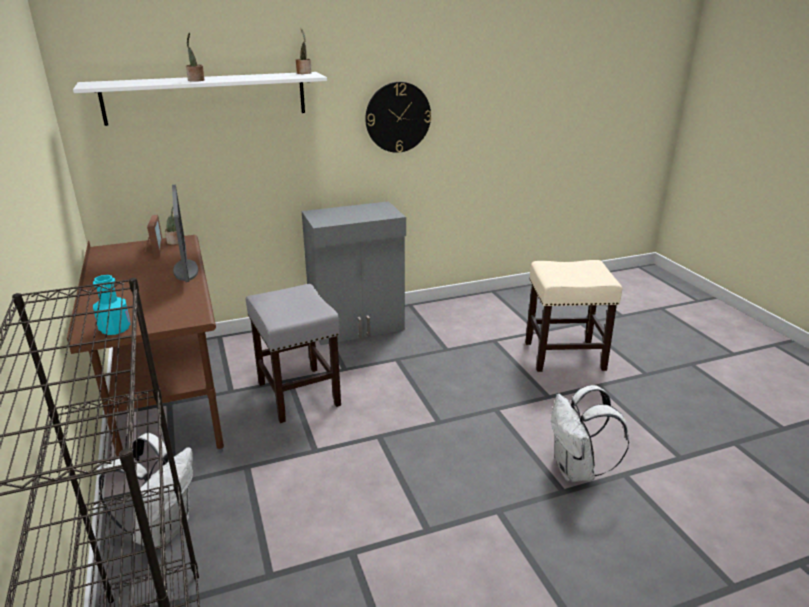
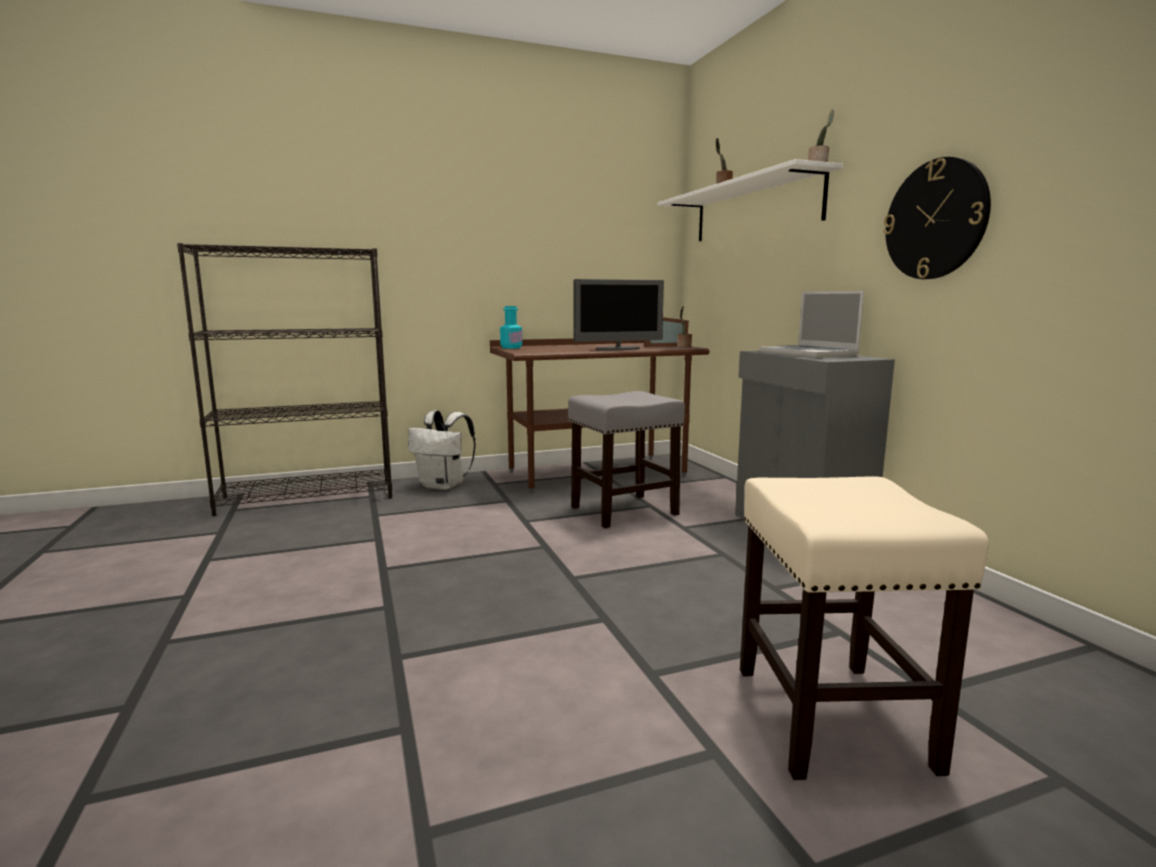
camera: 90 degrees right, 15 degrees down
white backpack [551,385,629,482] -> none
none -> laptop [759,291,864,358]

